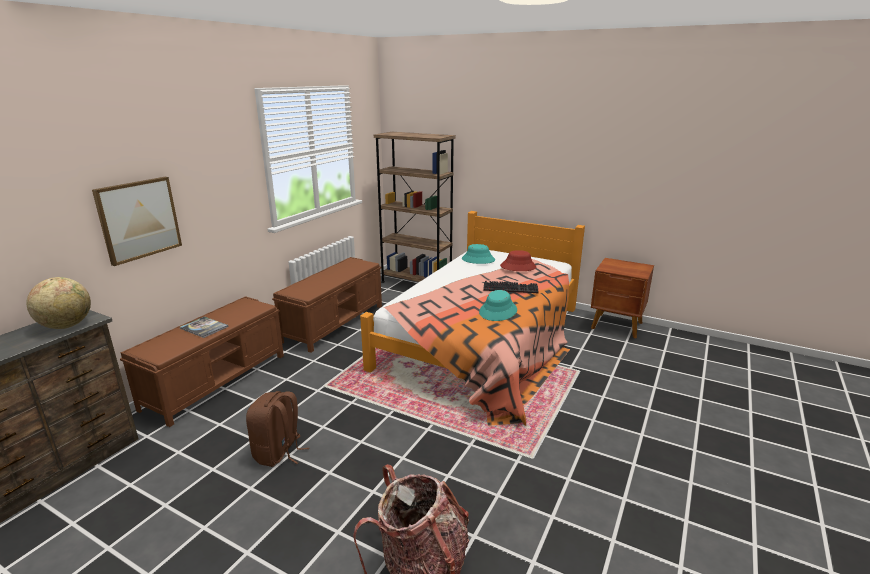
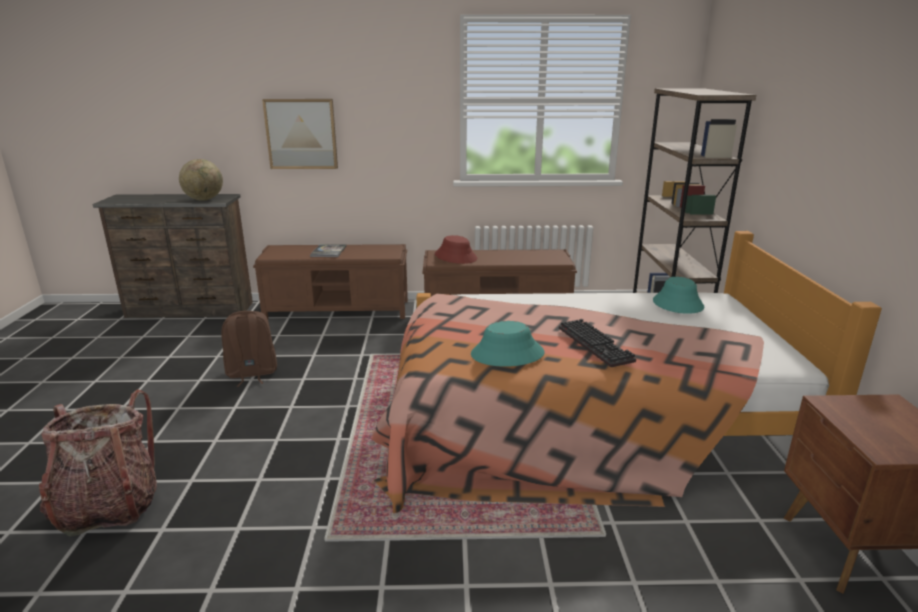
camera: 60 degrees right, 0 degrees up
red hat [500,250,536,271] -> red hat moved to [435,235,477,264]

